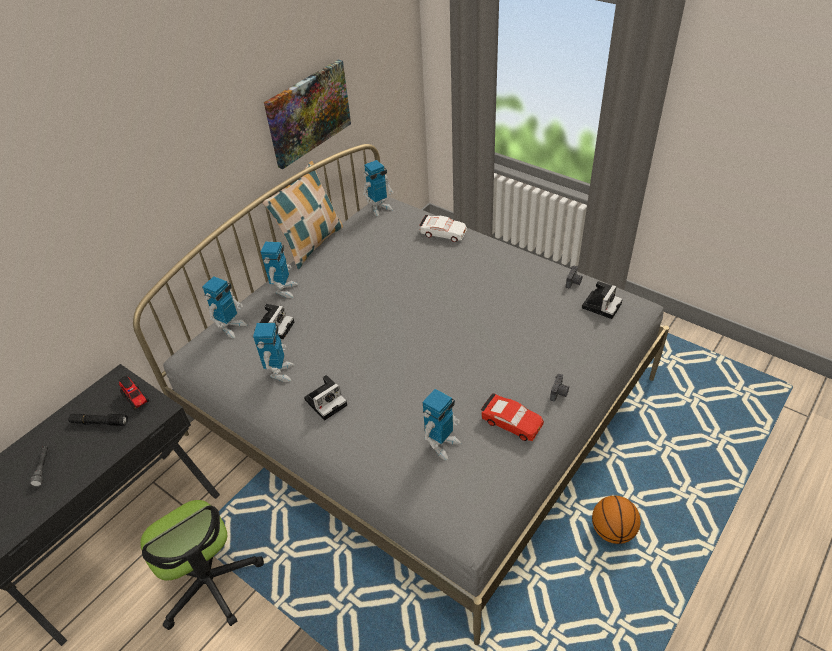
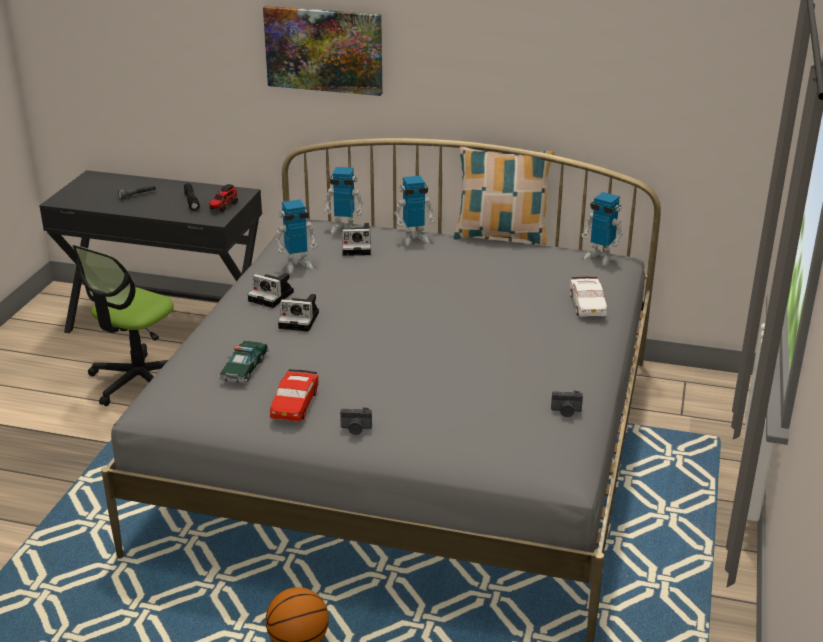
camera: 65 degrees right, 15 degrees down
picture [264,59,351,169] -> picture moved to [263,6,382,96]
toy robot [423,389,461,460] -> toy car [219,341,269,383]
camera [582,281,623,319] -> camera moved to [278,294,319,331]

